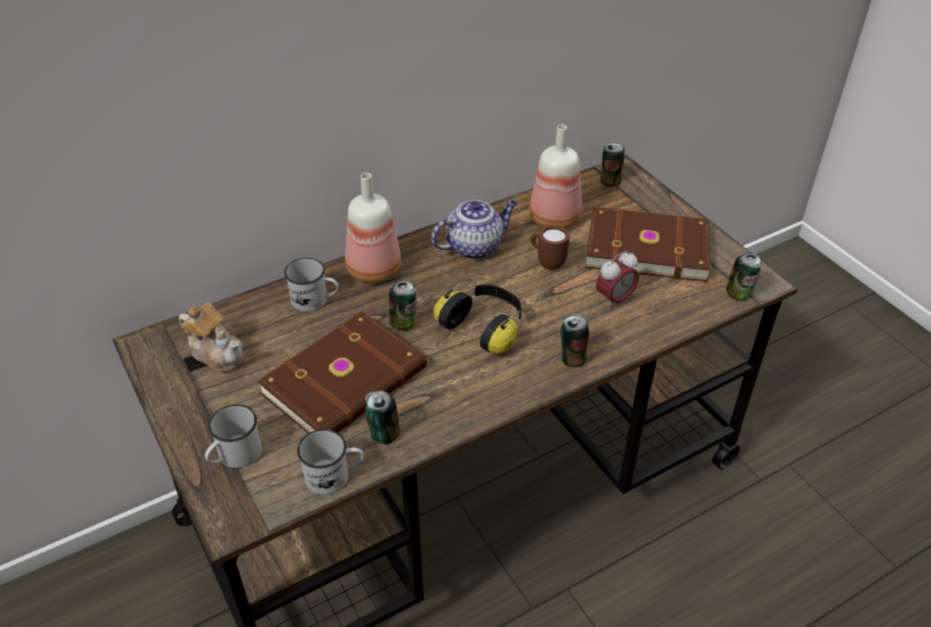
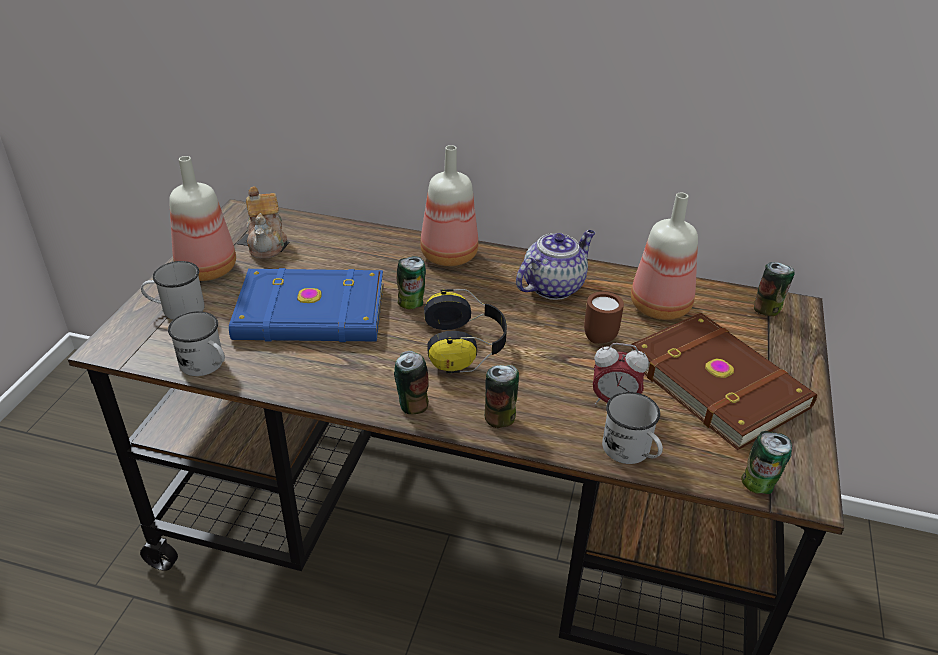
camera: 45 degrees right, 5 degrees down
brown book [257,311,427,433] -> blue book [229,268,384,342]
white mug [284,258,339,312] -> white mug moved to [602,392,663,464]
can [365,390,400,444] -> can moved to [394,351,429,414]
teapot [431,200,517,259] -> teapot turned 60 degrees counterclockwise [516,230,595,300]
none -> bottle [169,156,236,281]

